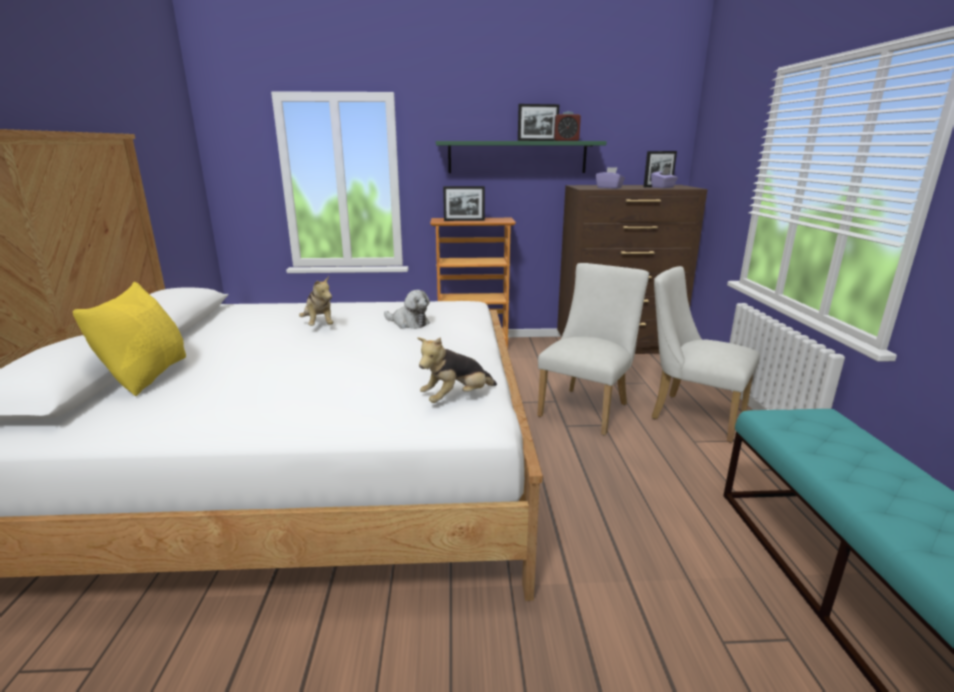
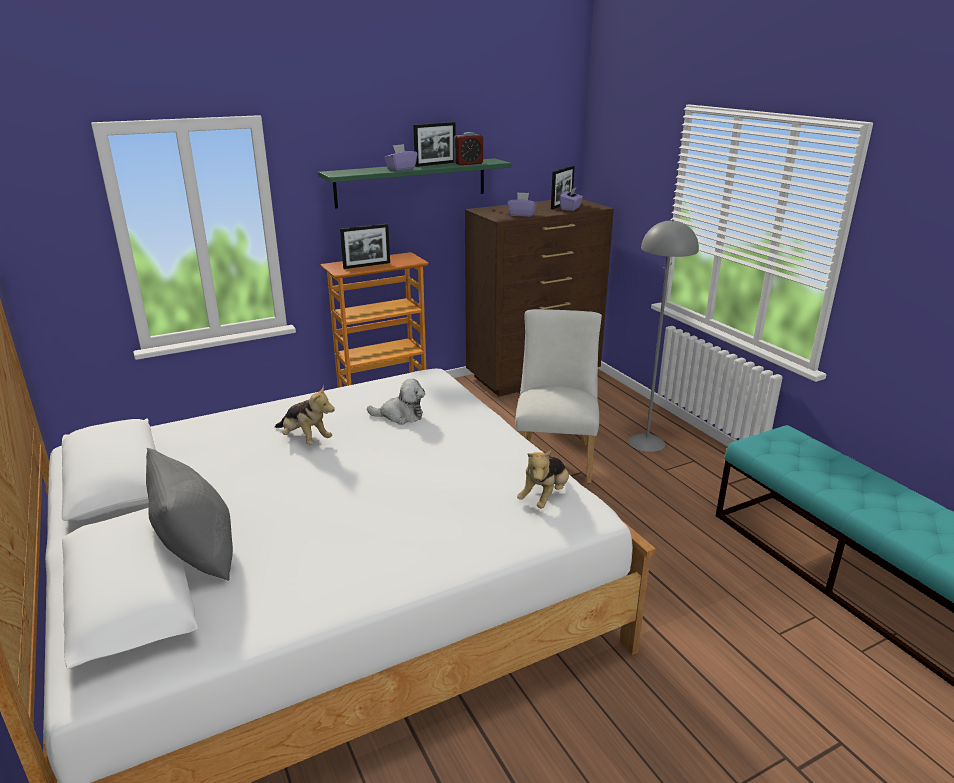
camera: 25 degrees left, 5 degrees up
yellow pillow [73,282,186,396] -> grey pillow [146,448,233,581]
white chair [652,266,760,443] -> grey floor lamp [628,219,699,452]
none -> purple tissue box [384,144,417,171]

